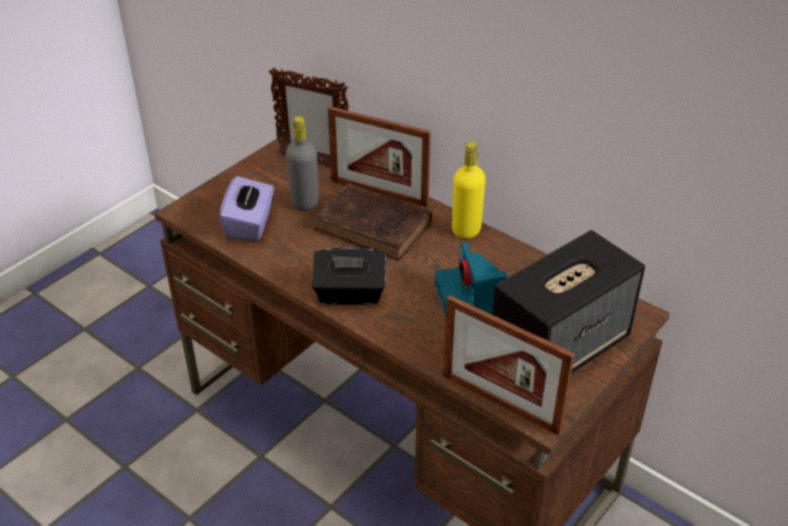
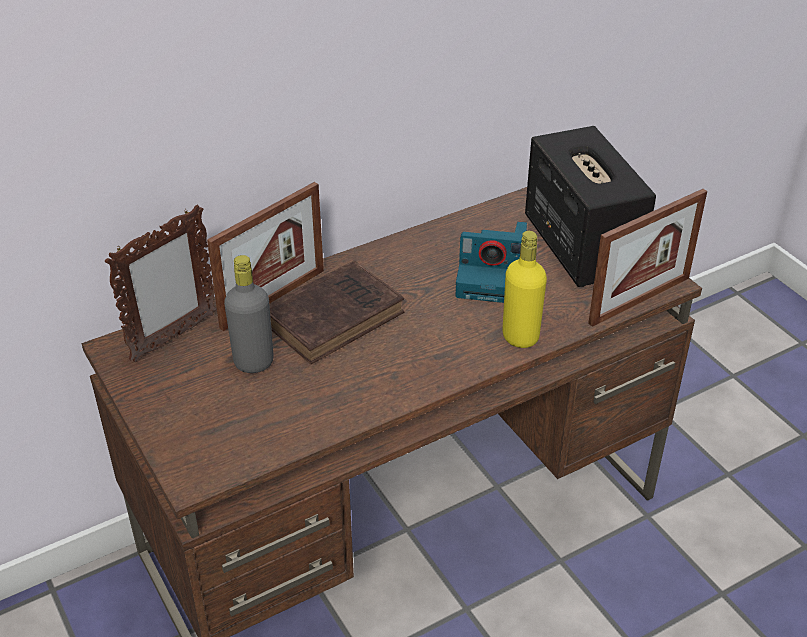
camera: 70 degrees left, 0 degrees up
purple tissue box [219,176,274,241] -> none
black tissue box [312,247,386,305] -> none
yellow bottle [452,141,486,239] -> yellow bottle moved to [502,231,547,348]

